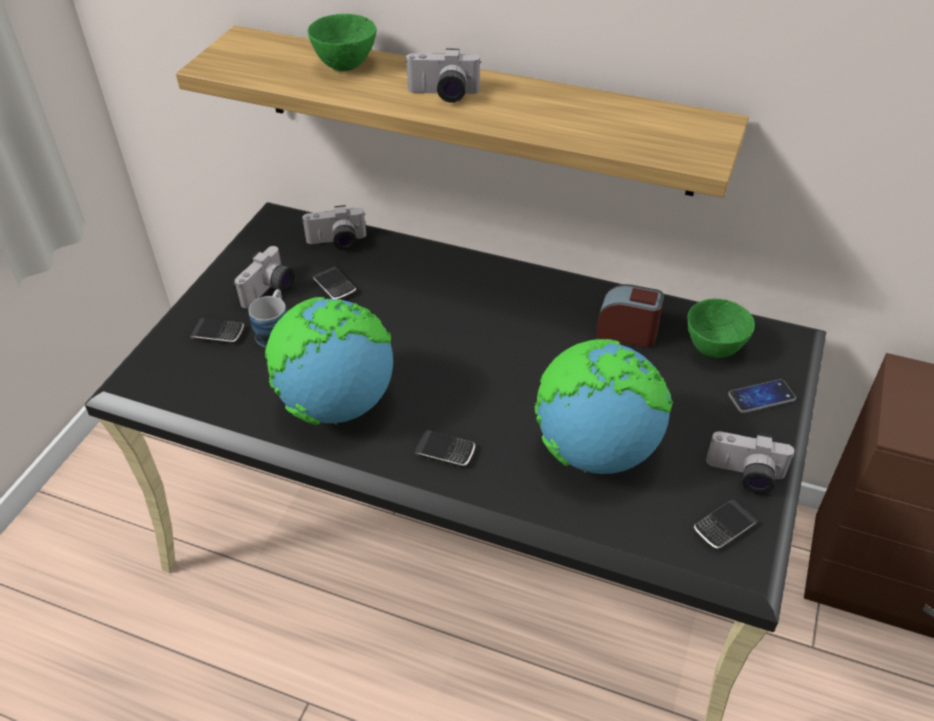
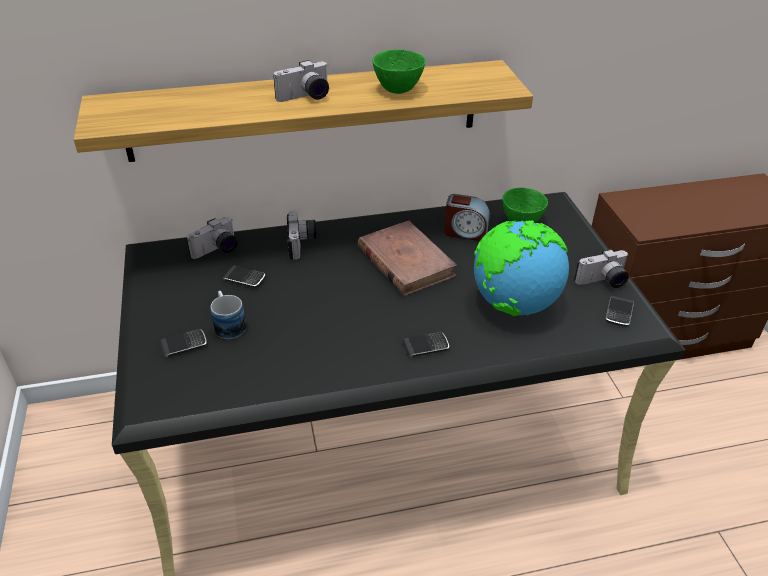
camera: 35 degrees left, 5 degrees down
camera [233,246,295,308] -> camera moved to [287,210,316,260]
globe [265,297,393,425] -> none
green bowl [308,14,377,71] -> green bowl moved to [372,49,426,94]
alarm clock [596,284,664,348] -> alarm clock turned 150 degrees counterclockwise [444,194,490,241]
phone [728,379,796,413] -> none
none -> brown book [357,221,457,296]

